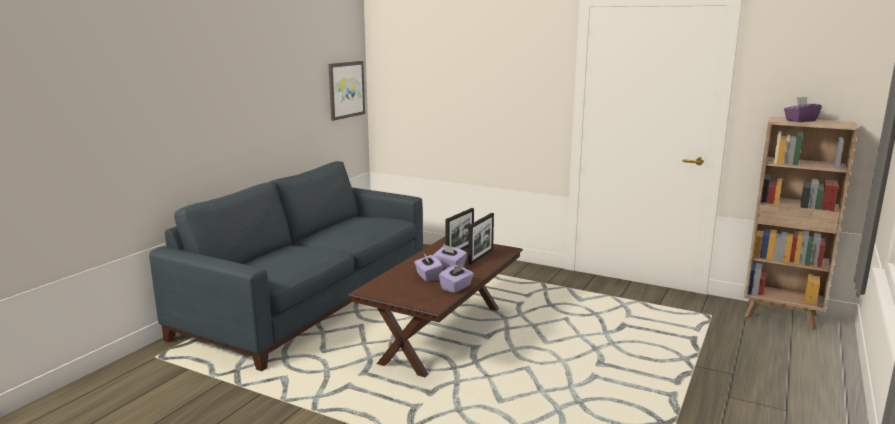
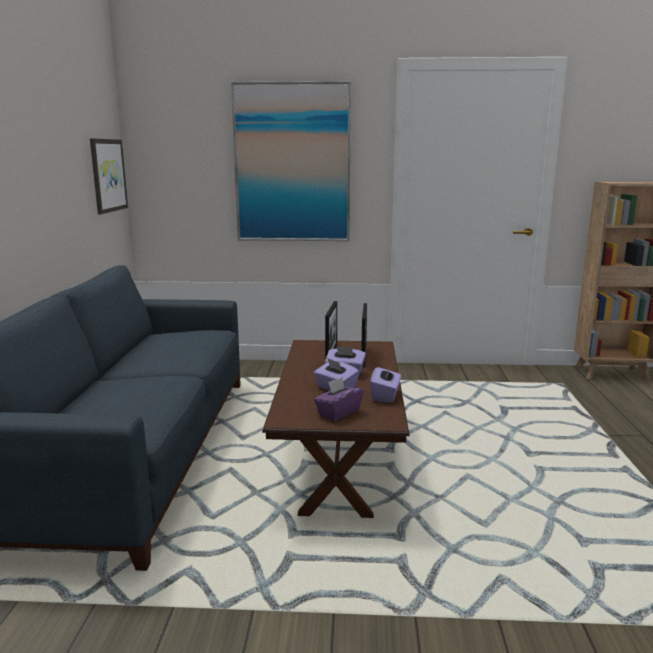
camera: 25 degrees left, 0 degrees up
purple tissue box [784,97,822,122] -> purple tissue box moved to [314,377,363,421]
none -> picture [231,81,351,241]

